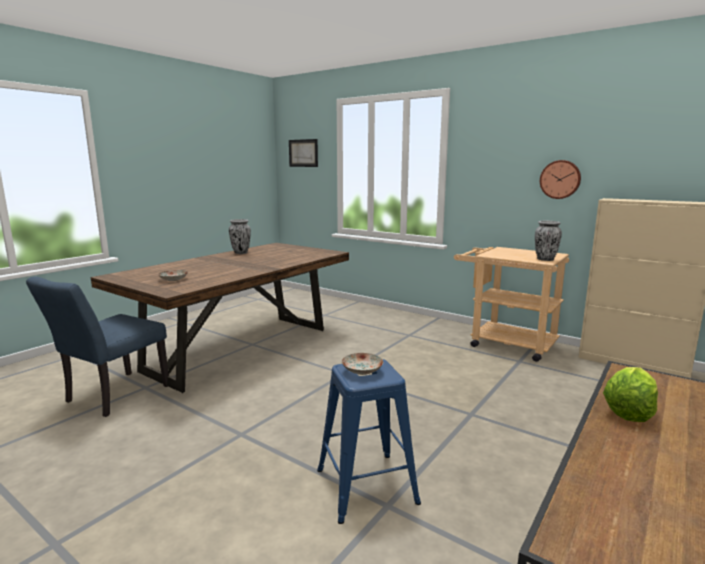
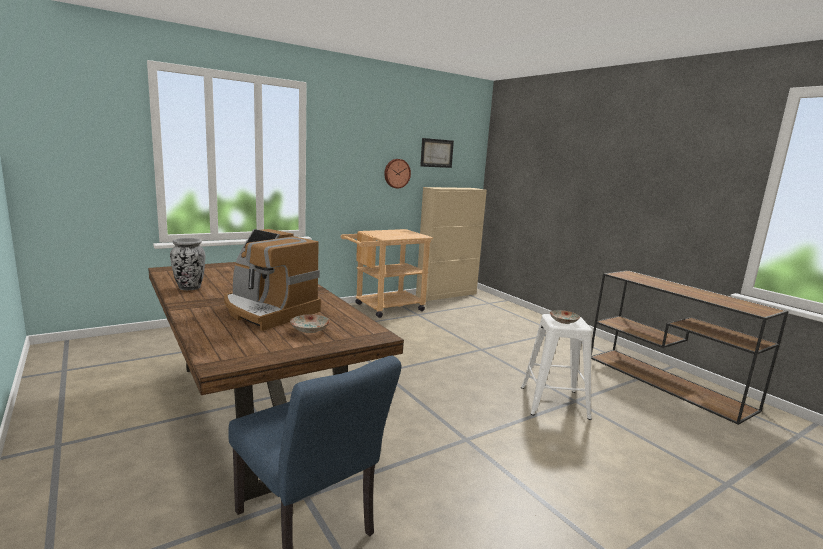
camera: 70 degrees left, 0 degrees up
picture [289,139,318,167] -> picture moved to [420,138,454,168]
blue stool [317,359,421,524] -> white stool [521,314,592,420]
vase [535,221,562,261] -> none
lettuce [603,367,658,422] -> none
none -> coffee machine [224,229,321,331]

